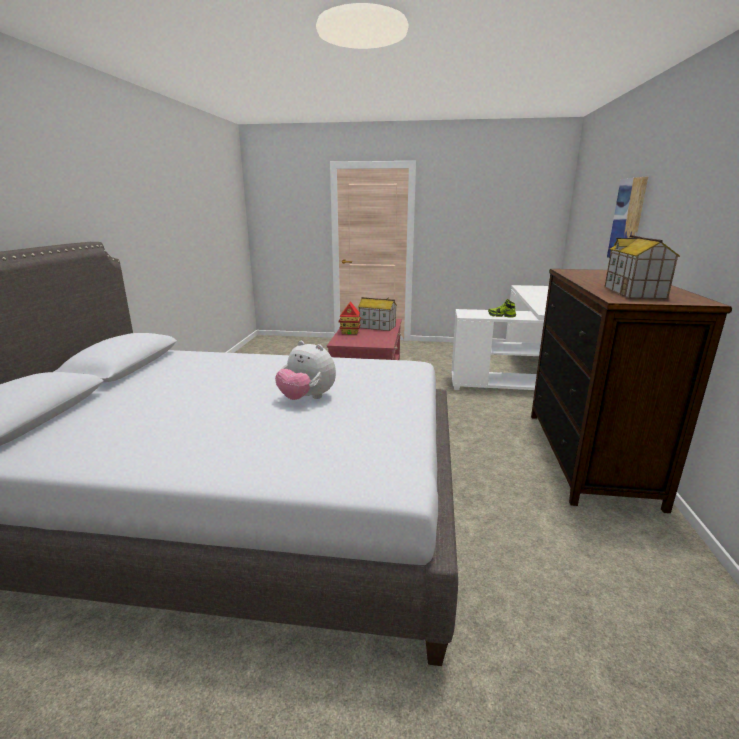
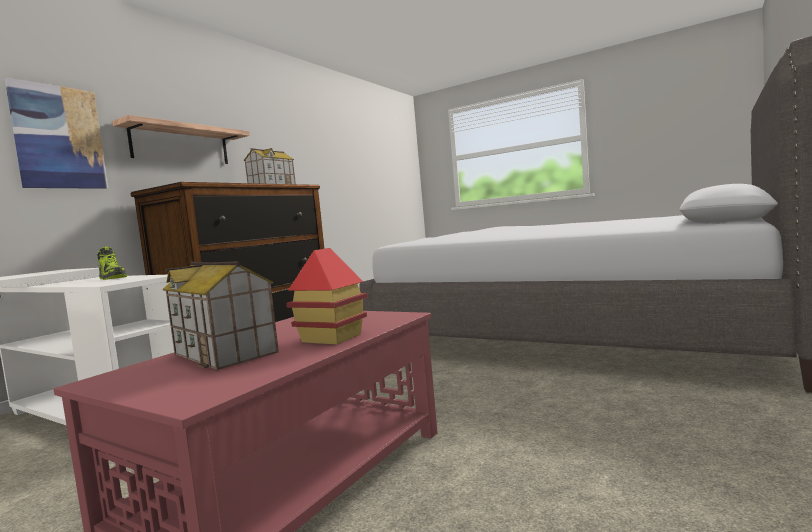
camera: 155 degrees left, 15 degrees down
plush toy [275,341,336,400] -> none
none -> shelf [112,115,250,164]

